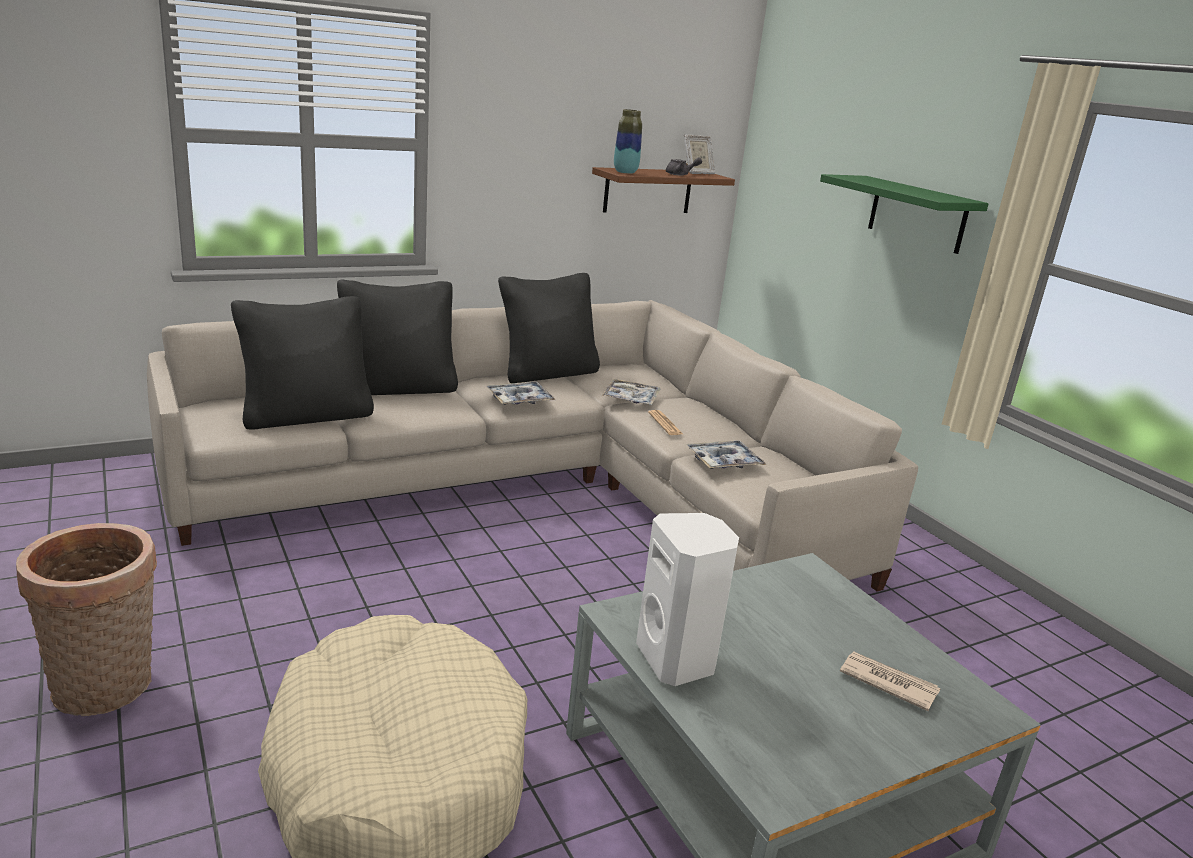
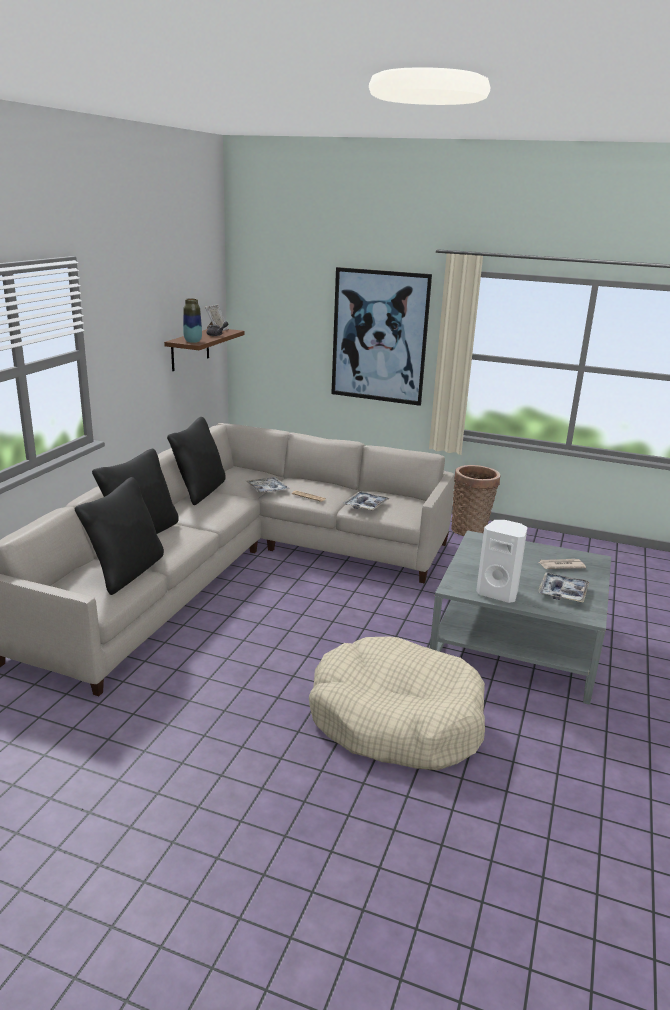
camera: 40 degrees left, 0 degrees up
basket [16,523,157,716] -> basket moved to [451,465,500,536]
tray [487,382,555,405] -> tray moved to [538,572,590,603]
green shelf [820,174,989,254] -> picture [331,267,432,406]

